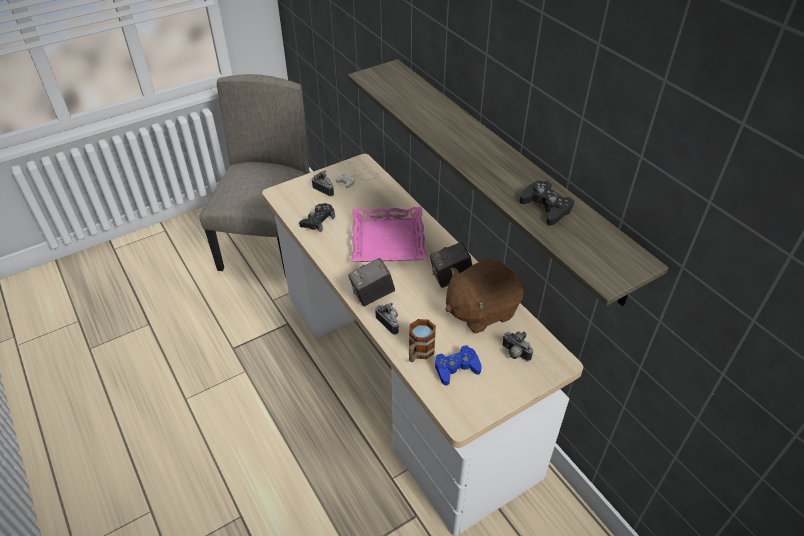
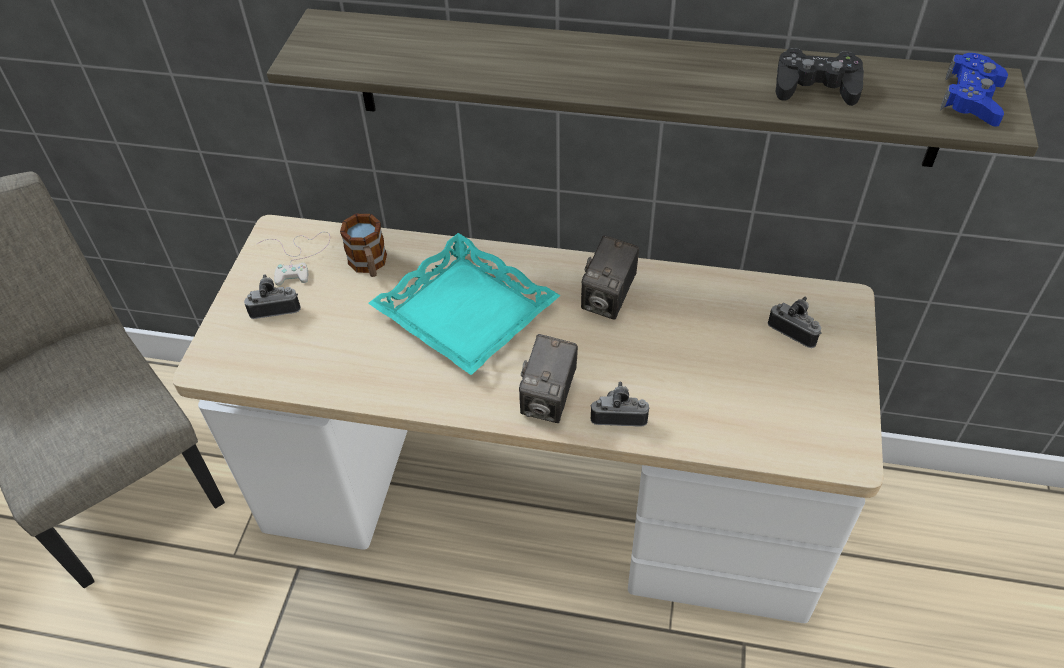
camera: 45 degrees left, 5 degrees up
black game controller [299,203,335,232] -> none
pink tray [352,207,427,262] -> turquoise tray [368,233,561,375]
mug [409,319,436,362] -> mug moved to [340,214,387,277]
blue game controller [435,345,481,386] -> blue game controller moved to [940,53,1008,127]
brown plush toy [445,259,523,333] -> none
camera [502,332,533,361] -> camera turned 135 degrees counterclockwise [768,297,821,348]

